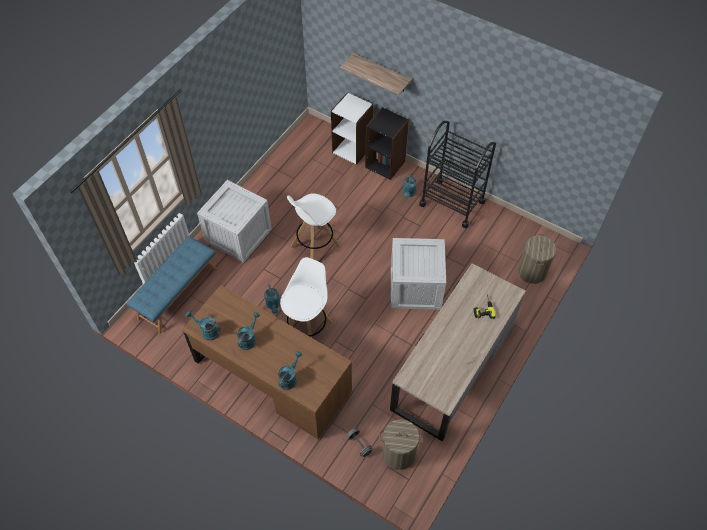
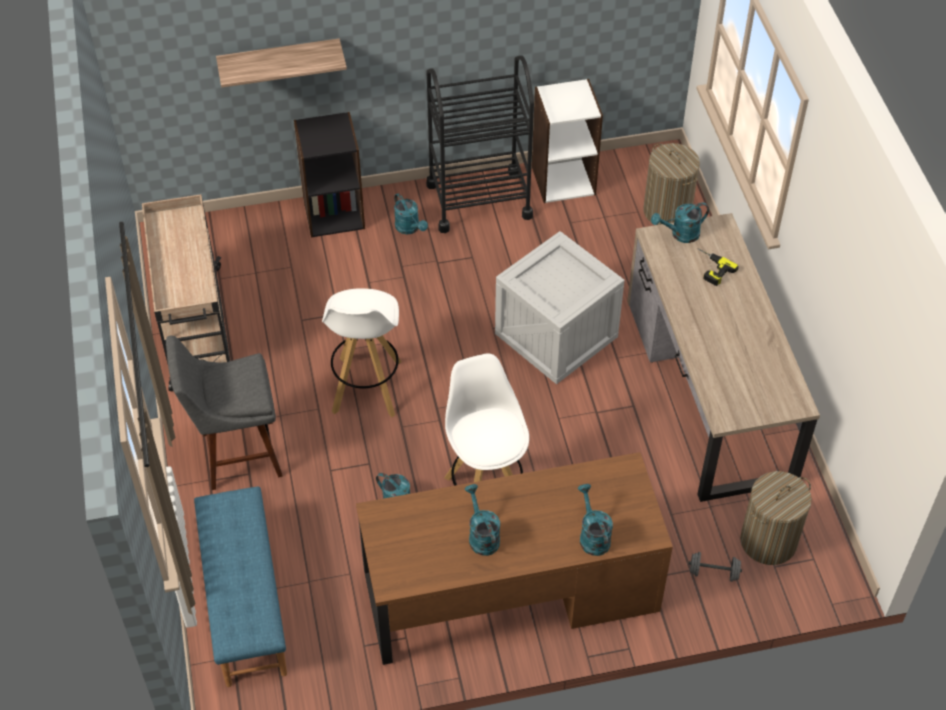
camera: 45 degrees left, 5 degrees down
turquoise watering can [185,311,221,340] -> turquoise watering can moved to [651,203,709,243]
crate [197,180,272,263] -> grey stool [166,335,283,490]
white bookcase [331,92,373,165] -> white bookcase moved to [532,79,603,203]
none -> beige cart [142,194,230,391]

